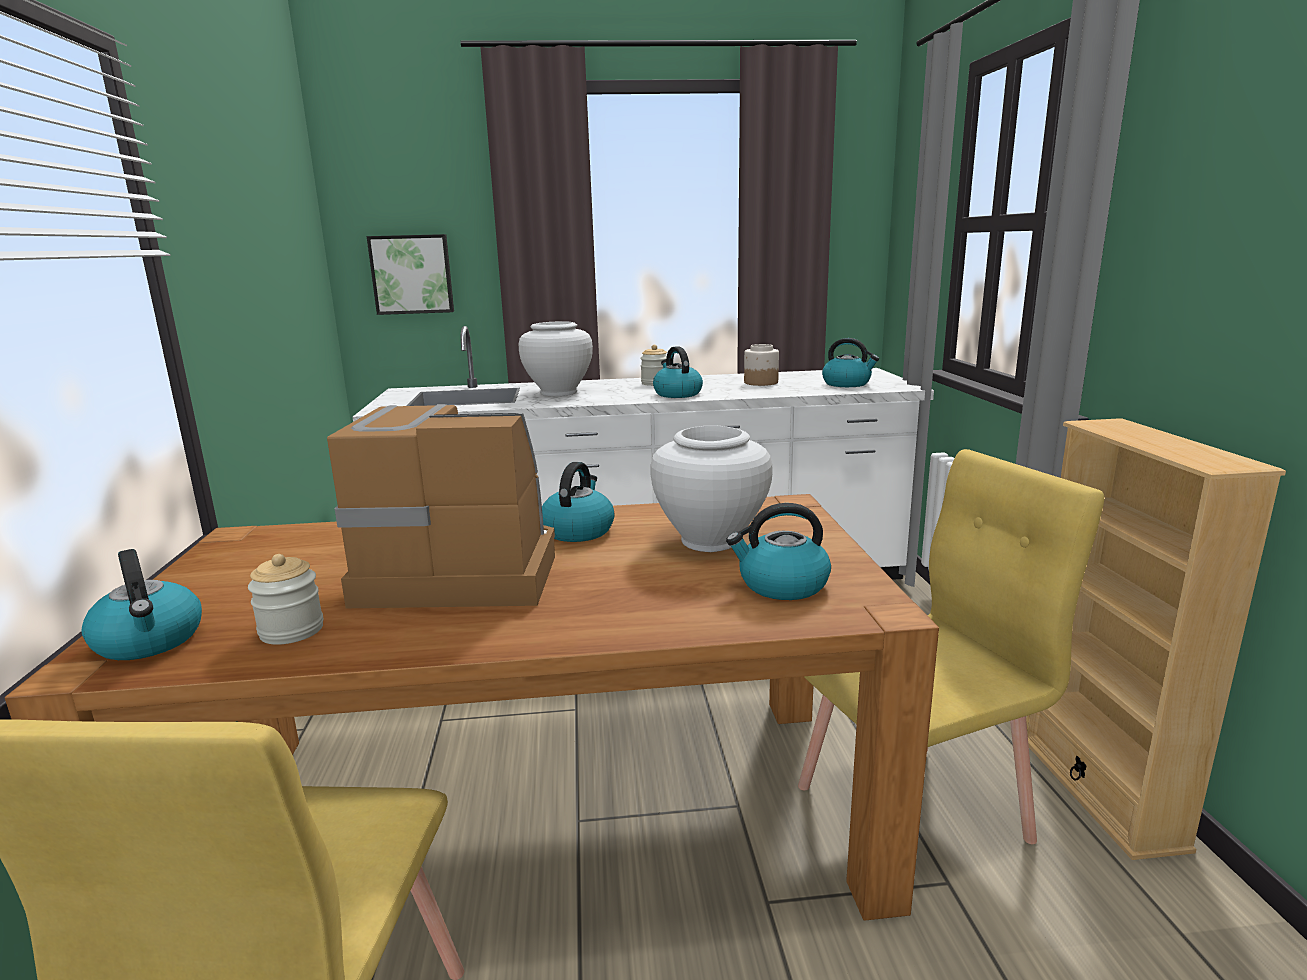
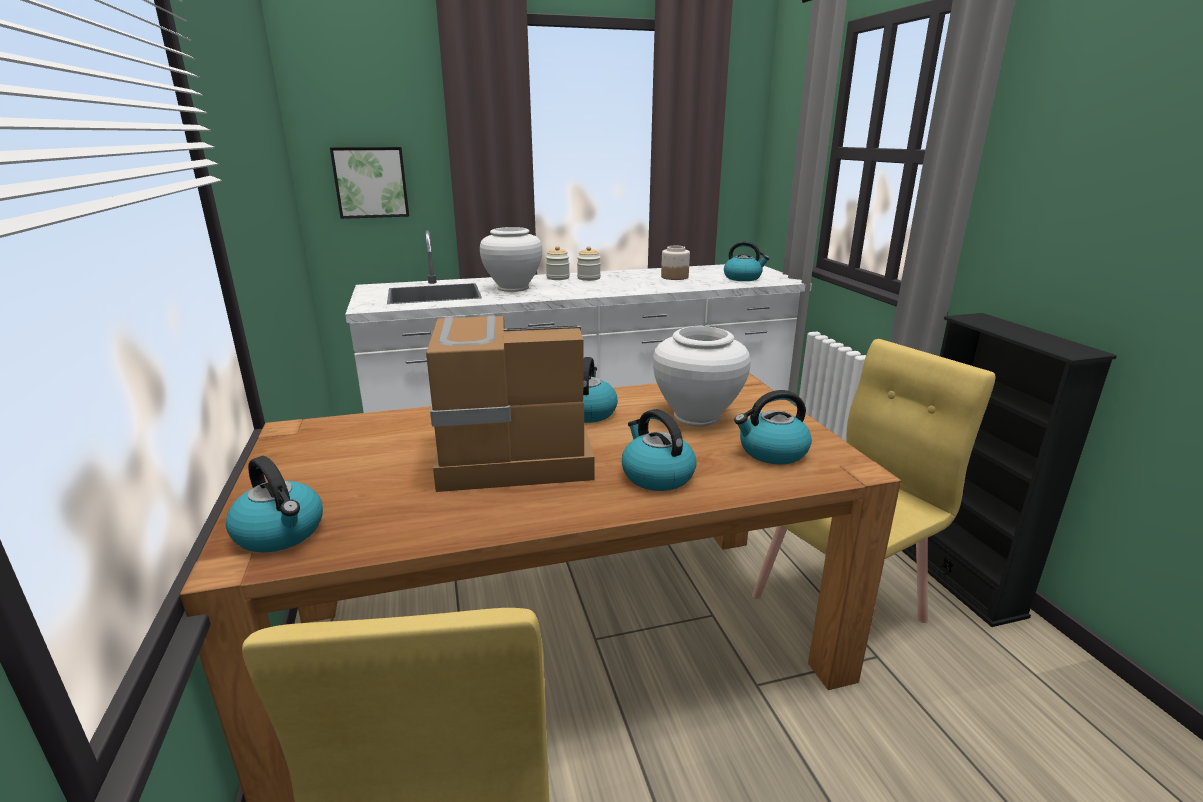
camera: 10 degrees left, 5 degrees up
jar [248,554,324,645] -> jar moved to [546,246,570,280]
kettle [653,346,703,398] -> kettle moved to [622,409,697,491]
beige bookcase [1026,418,1286,860] -> black bookcase [902,313,1117,627]

